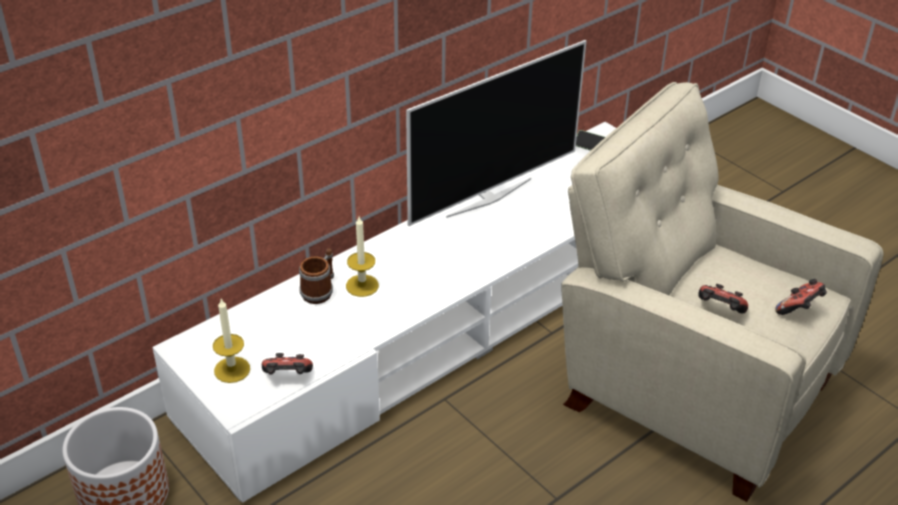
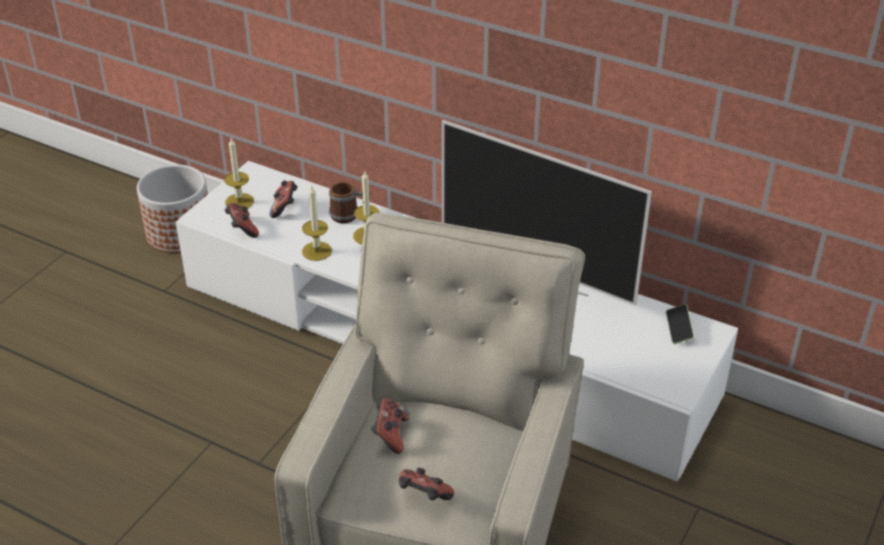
camera: 70 degrees right, 0 degrees up
none -> game controller [269,180,298,218]
none -> candle [302,185,332,261]

